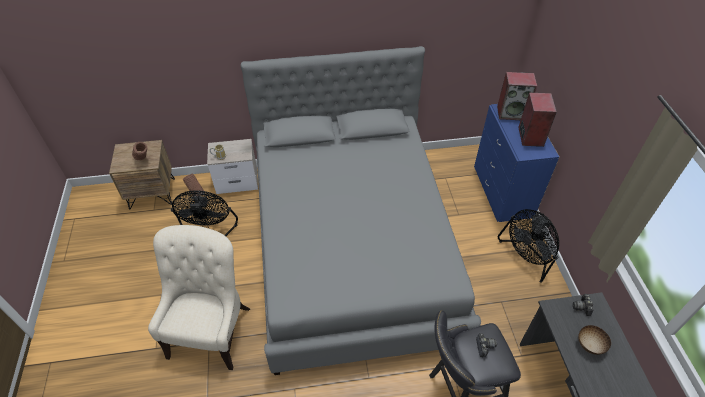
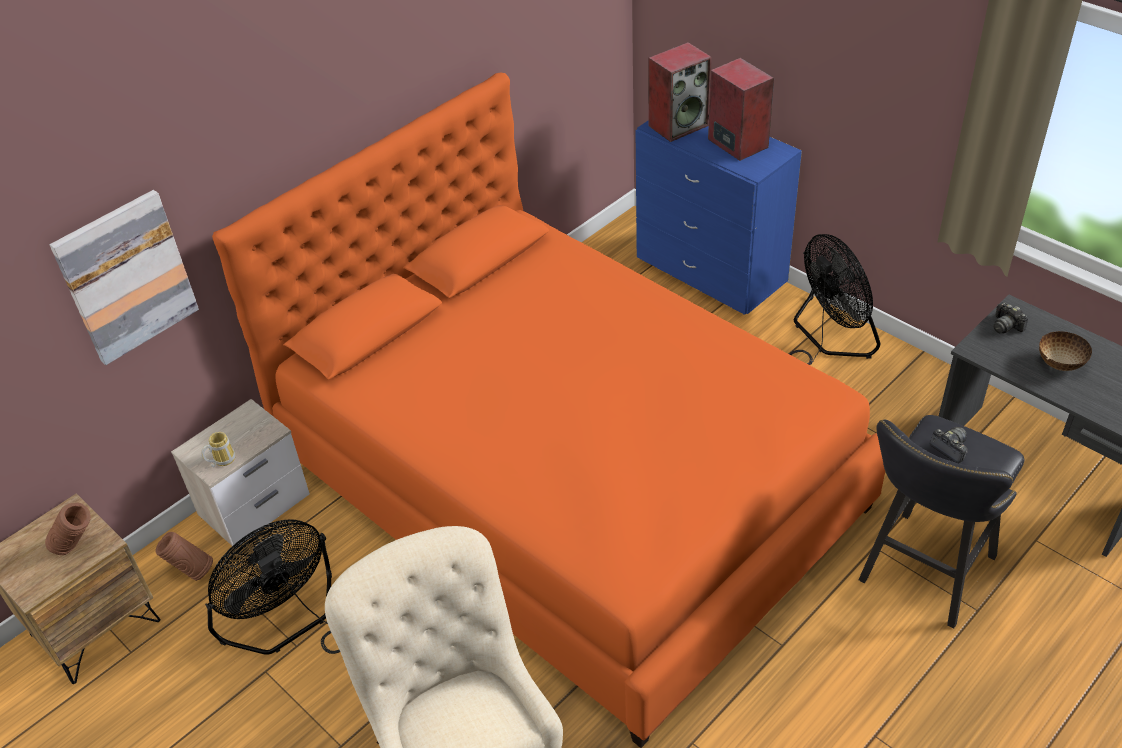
camera: 35 degrees left, 5 degrees down
grey bed [240,46,481,375] -> orange bed [212,72,885,748]
black fan [498,209,559,283] -> black fan turned 135 degrees counterclockwise [789,234,880,365]
none -> picture [50,190,199,365]

